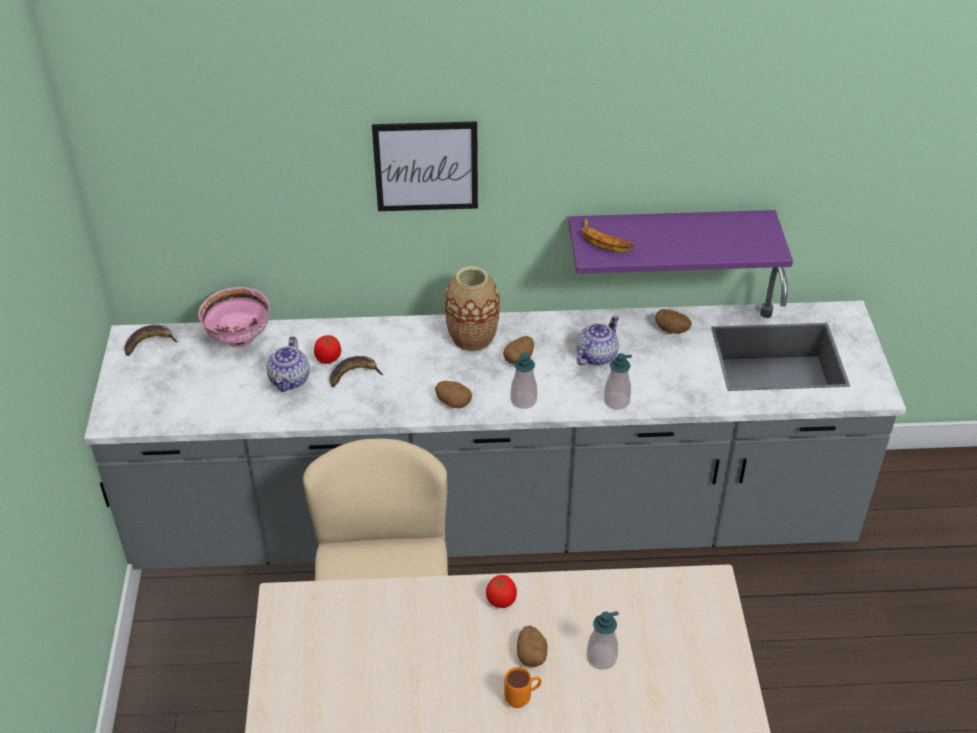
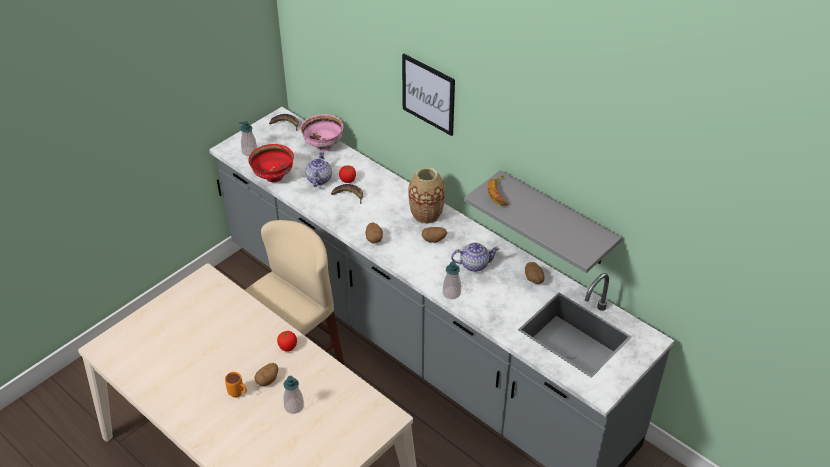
camera: 45 degrees right, 0 degrees up
teapot [266,336,310,392] -> teapot turned 135 degrees clockwise [305,151,332,187]
soap dispenser [511,353,537,409] -> soap dispenser moved to [239,121,257,156]
purple shelf [569,210,793,274] -> grey shelf [464,170,622,273]
none -> red bowl [248,144,294,182]

